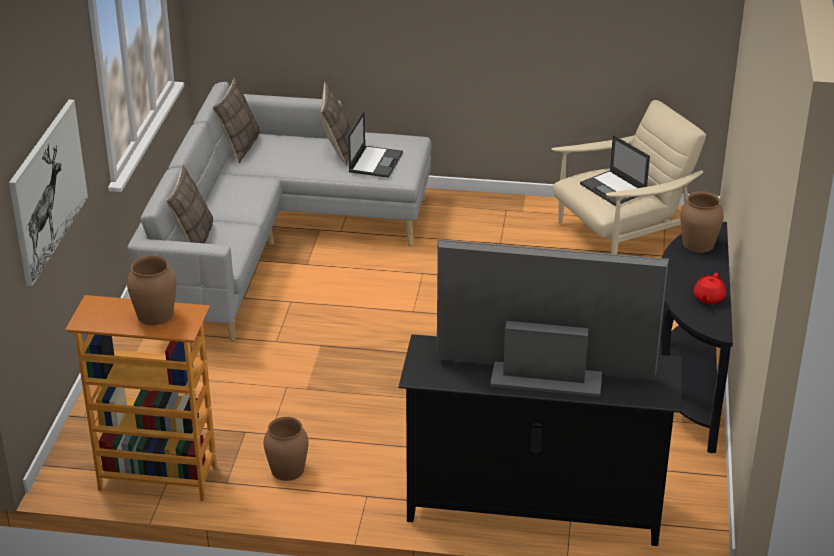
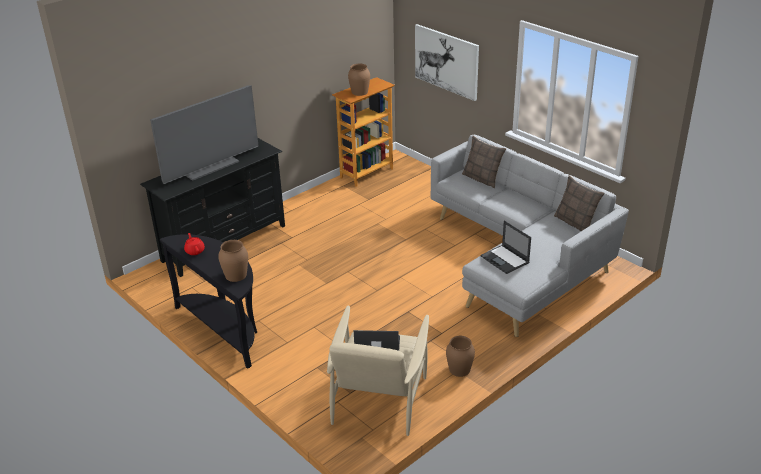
camera: 130 degrees right, 0 degrees up
brown vase [263,417,309,481] -> brown vase moved to [446,336,475,377]
pillow [320,82,351,166] -> none

